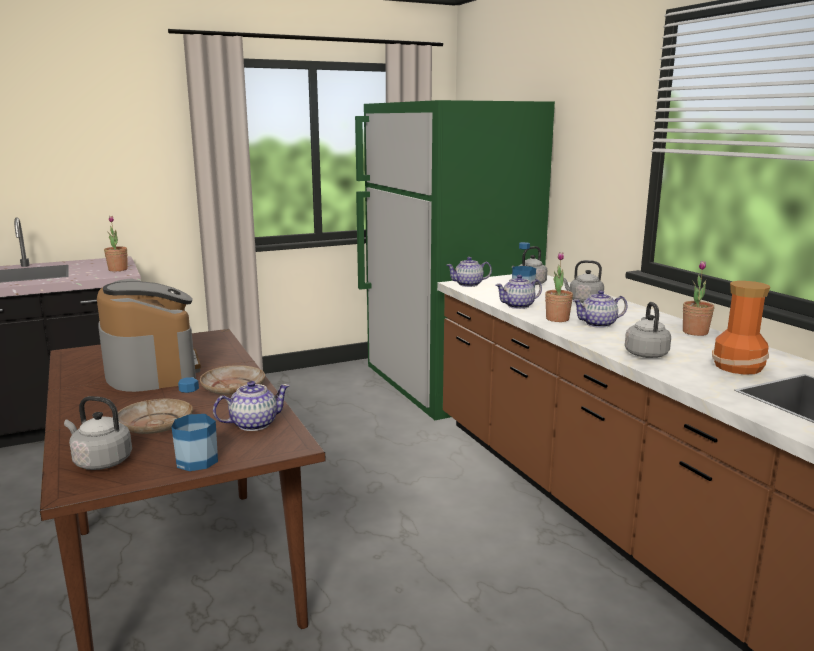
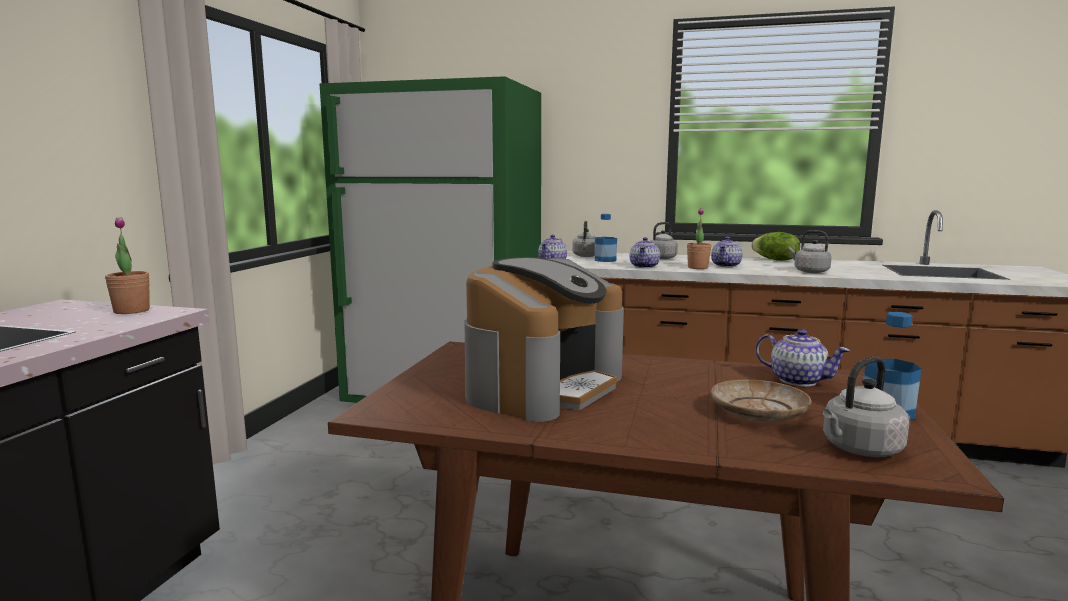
camera: 50 degrees left, 5 degrees down
coffee machine [97,278,201,392] -> coffee machine turned 105 degrees clockwise [465,257,624,422]
beige plate [200,365,265,395] -> none
teapot [213,381,290,431] -> teapot turned 120 degrees clockwise [755,329,850,386]
potted plant [683,260,714,336] -> lettuce [751,232,800,261]
vase [712,281,770,375] -> none

